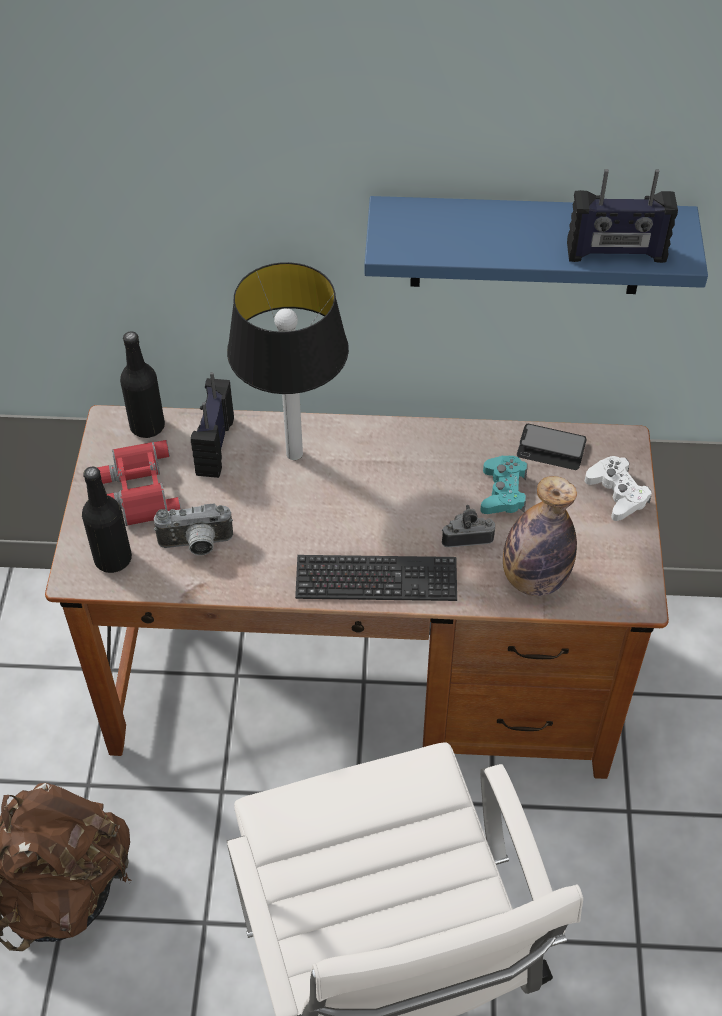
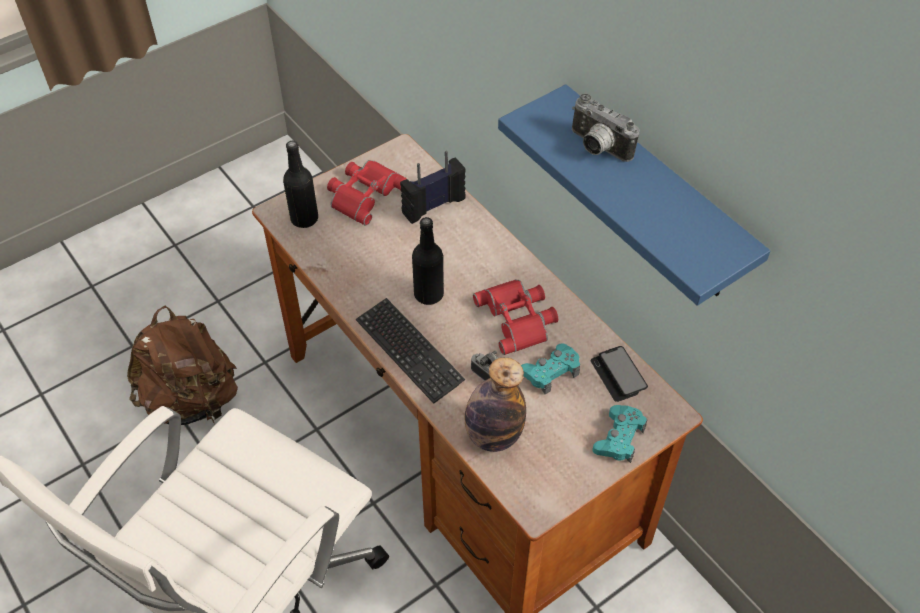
camera: 50 degrees right, 0 degrees up
black bottle [120,331,165,438] -> black bottle moved to [412,217,444,305]
camera [154,504,233,555] -> camera moved to [572,94,640,162]
table lamp [227,262,349,460] -> none
radio [567,169,678,263] -> none
white game controller [585,456,652,521] -> turquoise game controller [592,405,647,463]
none -> red binoculars [473,279,558,355]

